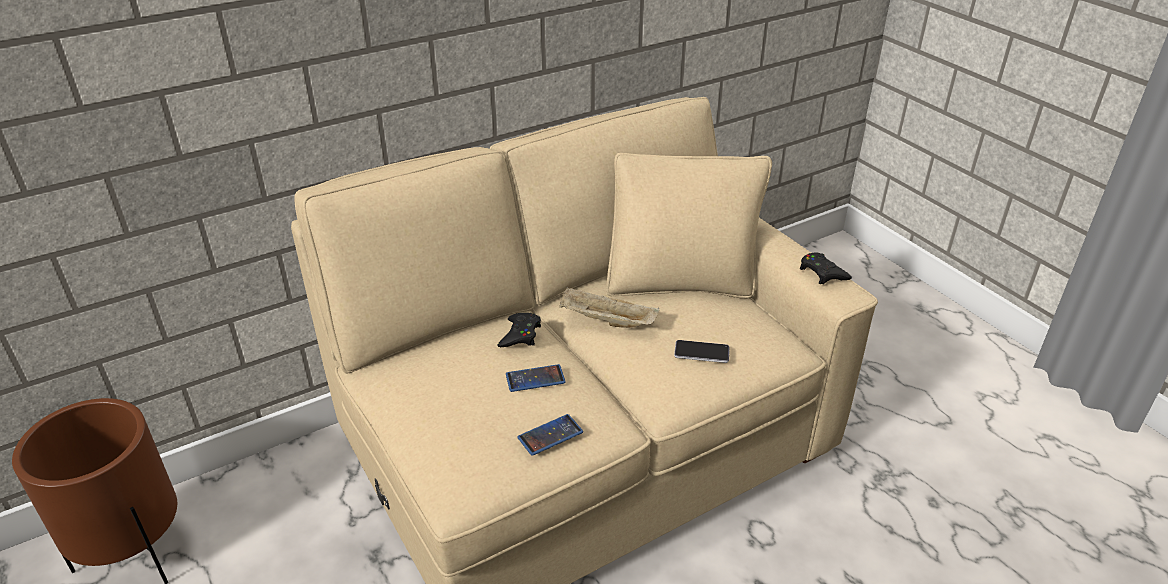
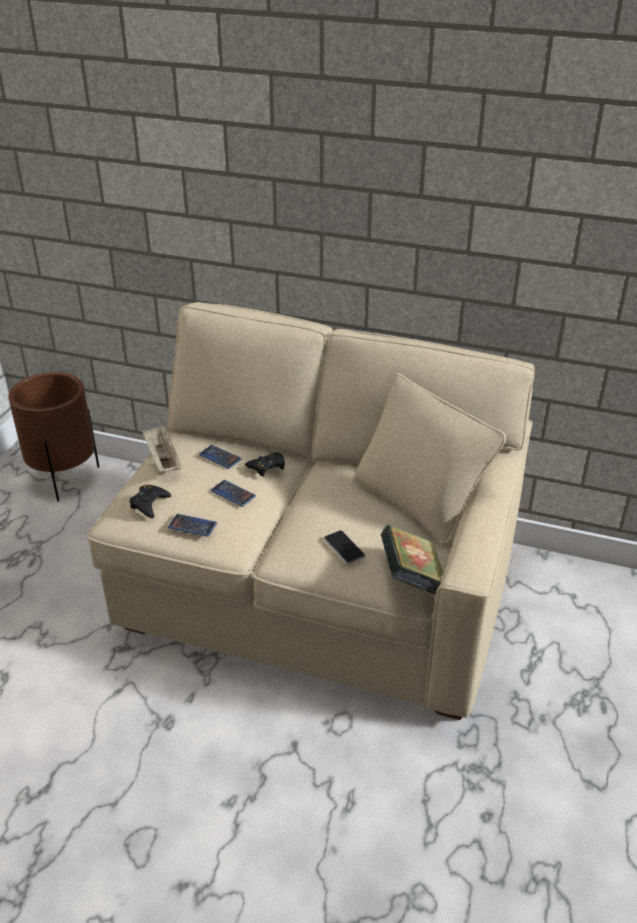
camera: 50 degrees right, 0 degrees up
beige tray [559,287,660,328] -> beige tray moved to [142,425,181,472]
black game controller [800,253,852,284] -> black game controller moved to [130,485,171,518]
none -> phone [199,445,242,469]
none -> book [381,525,444,595]

